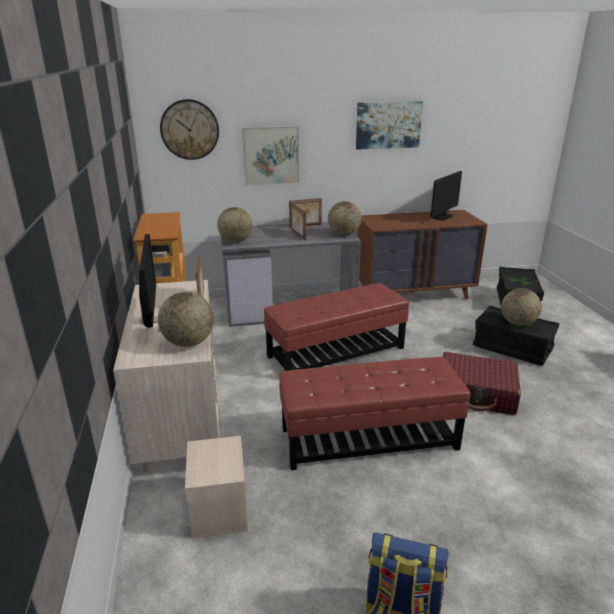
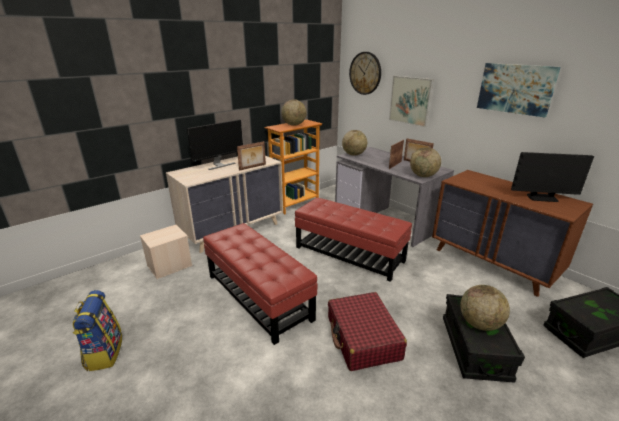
camera: 60 degrees right, 0 degrees up
globe [158,292,214,347] -> globe moved to [281,99,306,126]

